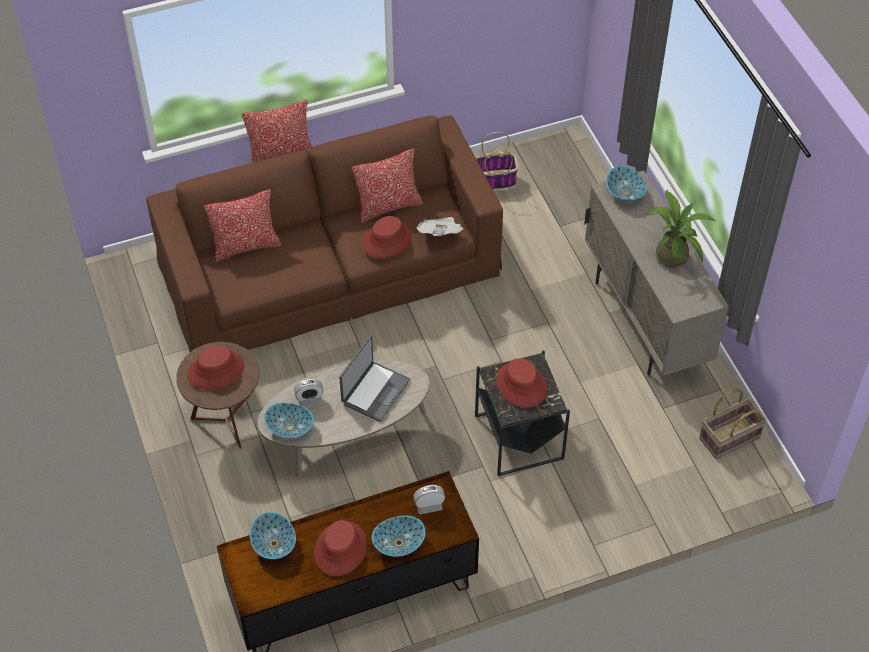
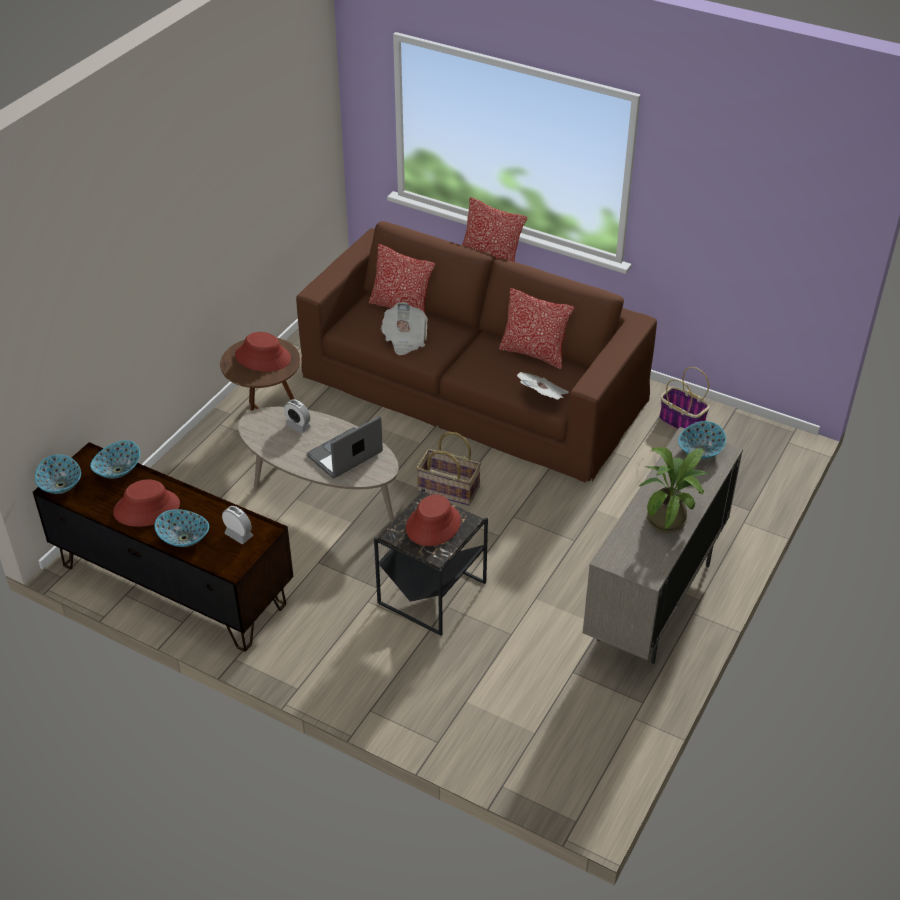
camera: 50 degrees right, 10 degrees down
bowl [264,402,314,438] -> bowl moved to [35,454,81,494]
laptop [339,335,410,422] -> laptop turned 150 degrees clockwise [307,416,383,479]
red hat [362,216,412,258] -> none
basket [699,389,767,459] -> basket moved to [416,432,481,506]
none -> newspaper [381,302,428,355]

